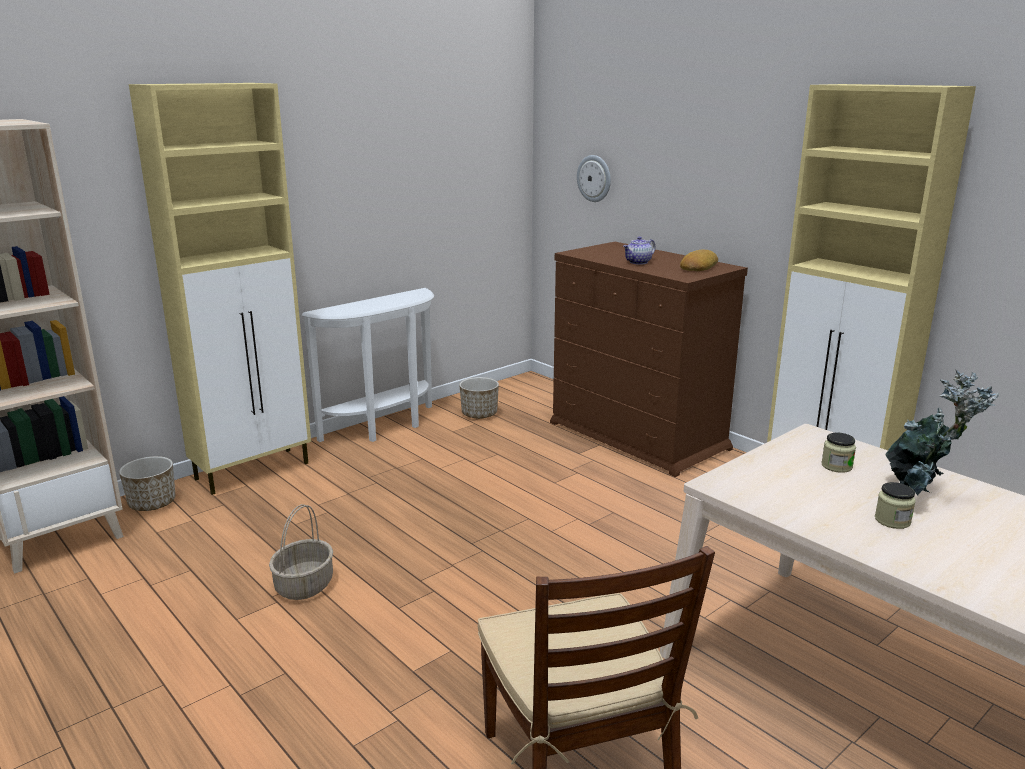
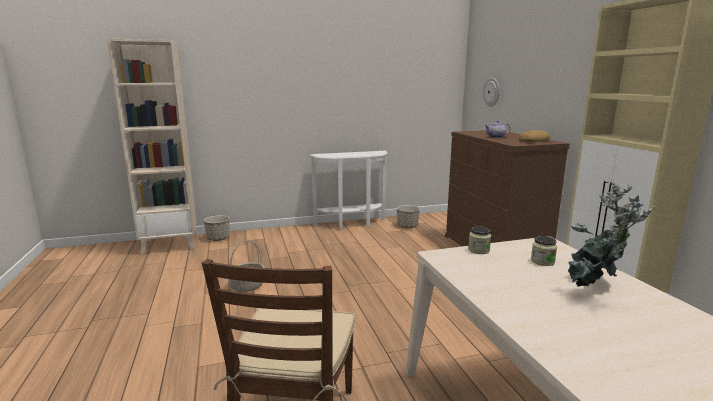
camera: 25 degrees right, 5 degrees down
beige cabinet [129,83,311,495] -> none
jar [875,482,916,529] -> jar moved to [468,226,491,254]

